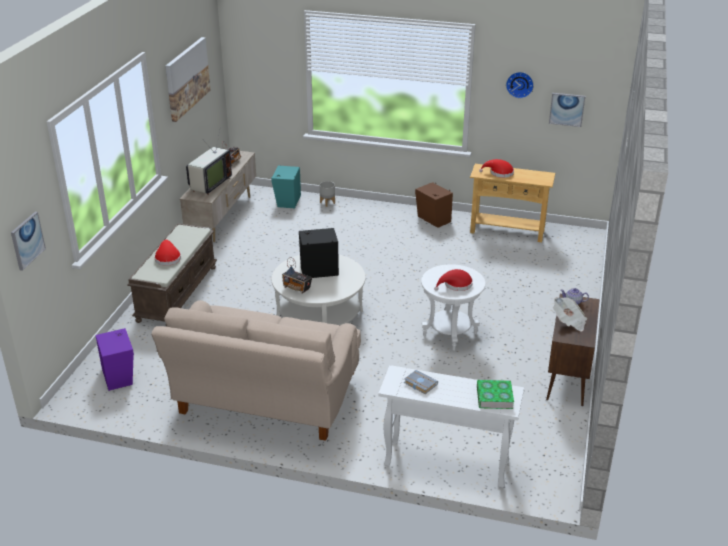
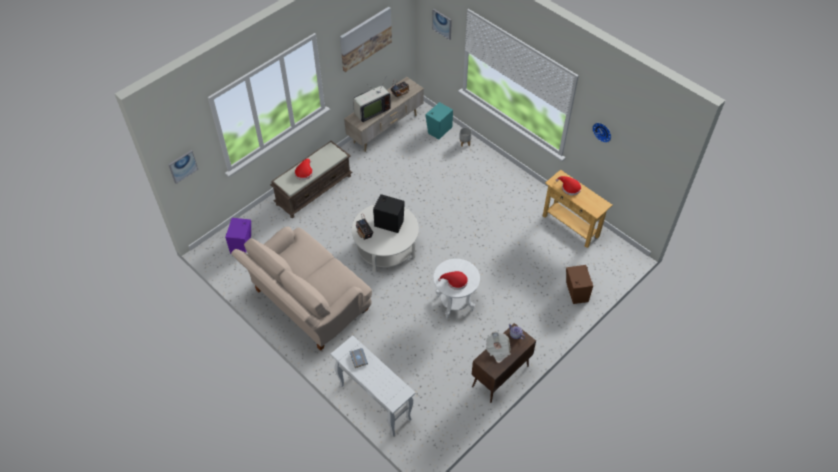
camera: 30 degrees right, 20 degrees up
brown speaker [415,182,453,228] -> brown speaker moved to [566,265,593,304]
book [477,380,514,409] -> none
picture [549,93,585,127] -> picture moved to [432,9,452,40]

